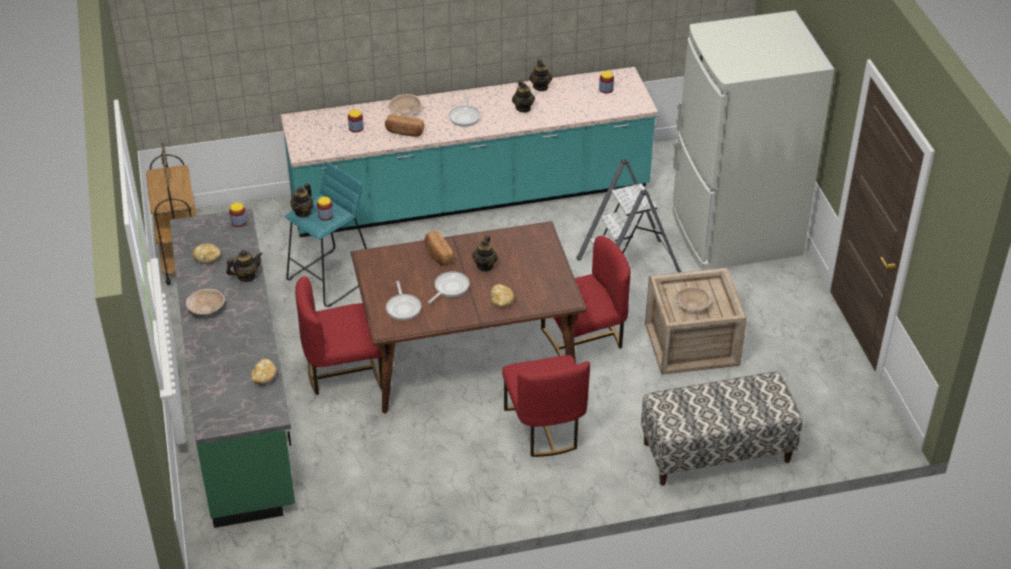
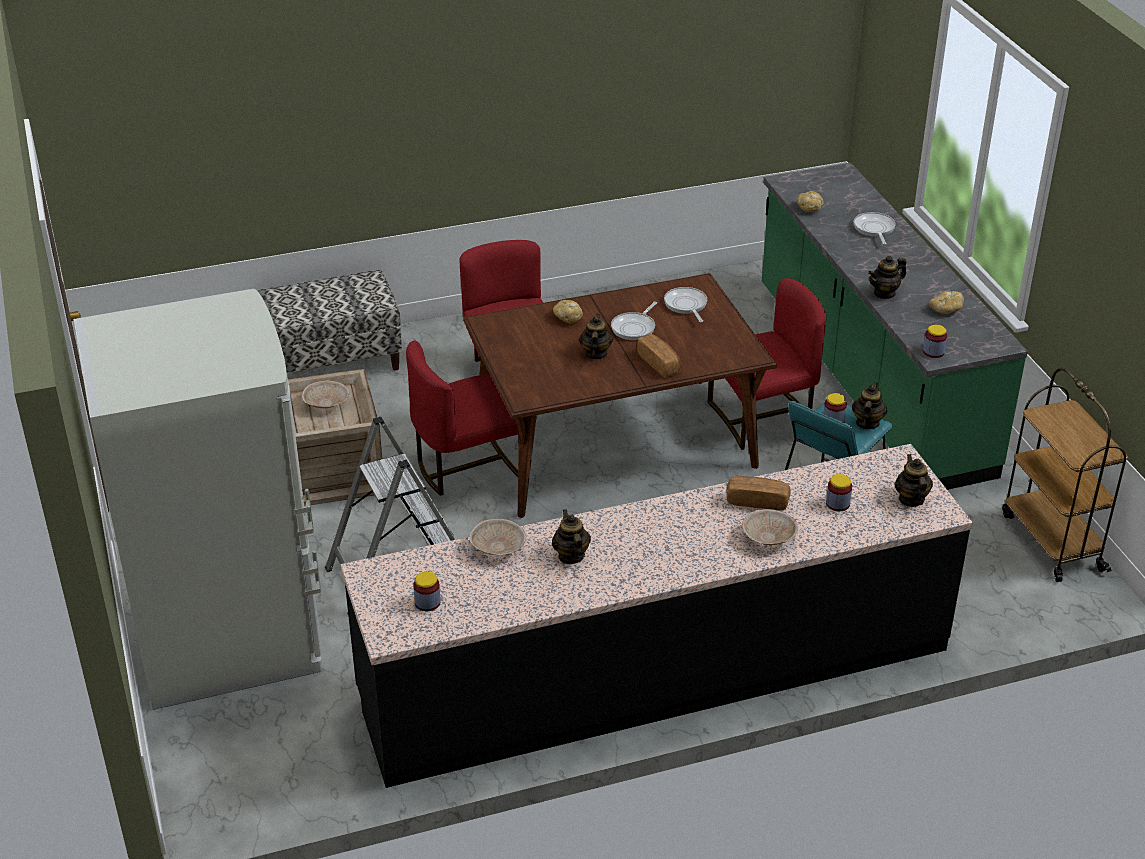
camera: 175 degrees right, 5 degrees down
beige bowl [186,289,225,314] -> beige bowl moved to [469,519,526,555]
turquoise counter [281,67,658,237] -> black counter [340,444,973,788]
frying pan [449,95,480,127] -> frying pan moved to [854,212,896,245]
teapot [529,59,552,91] -> teapot moved to [895,454,933,507]

